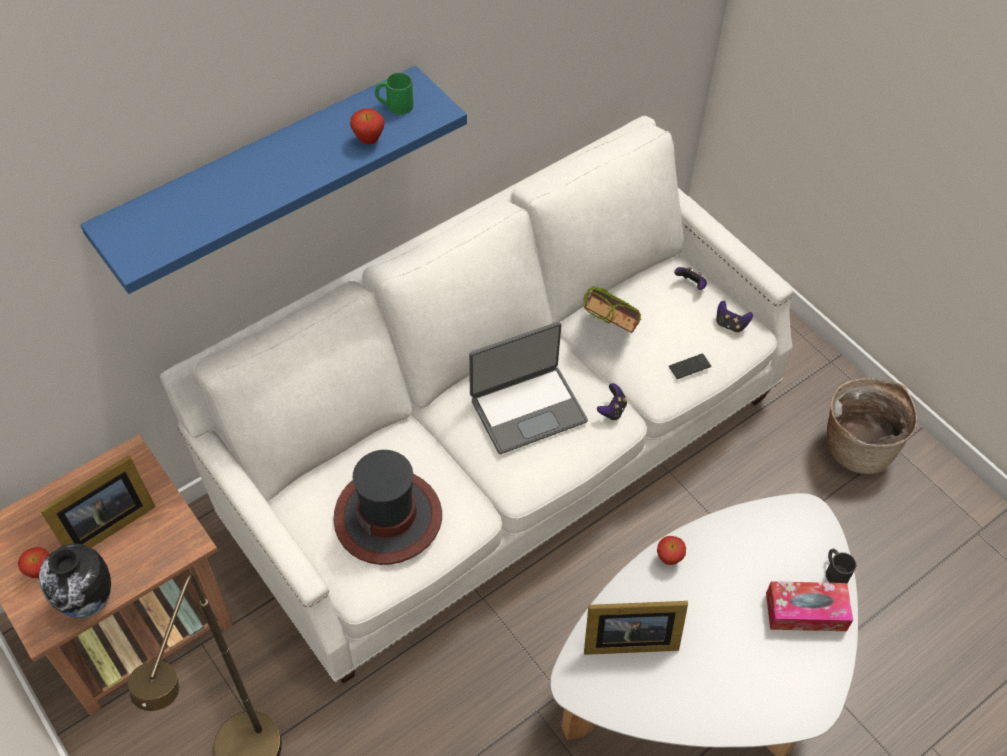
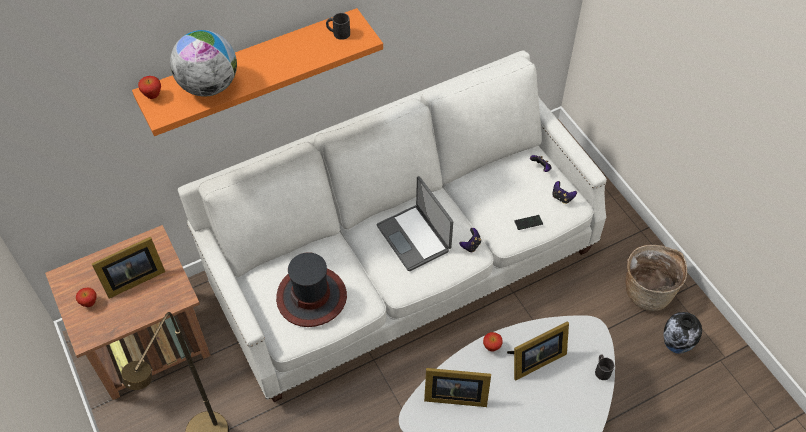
camera: 10 degrees right, 0 degrees up
vase [39,543,111,618] -> vase moved to [663,312,702,354]
blue shelf [80,66,467,294] -> orange shelf [132,8,383,136]
apple [350,108,385,144] -> apple moved to [138,76,161,99]
green mug [375,73,414,115] -> black mug [326,13,350,40]
laptop [469,322,588,454] -> laptop turned 75 degrees clockwise [376,176,453,271]
book [583,286,641,333] -> none
tissue box [766,581,853,631] -> none
none -> globe [170,30,237,96]
none -> picture frame [507,321,569,380]

